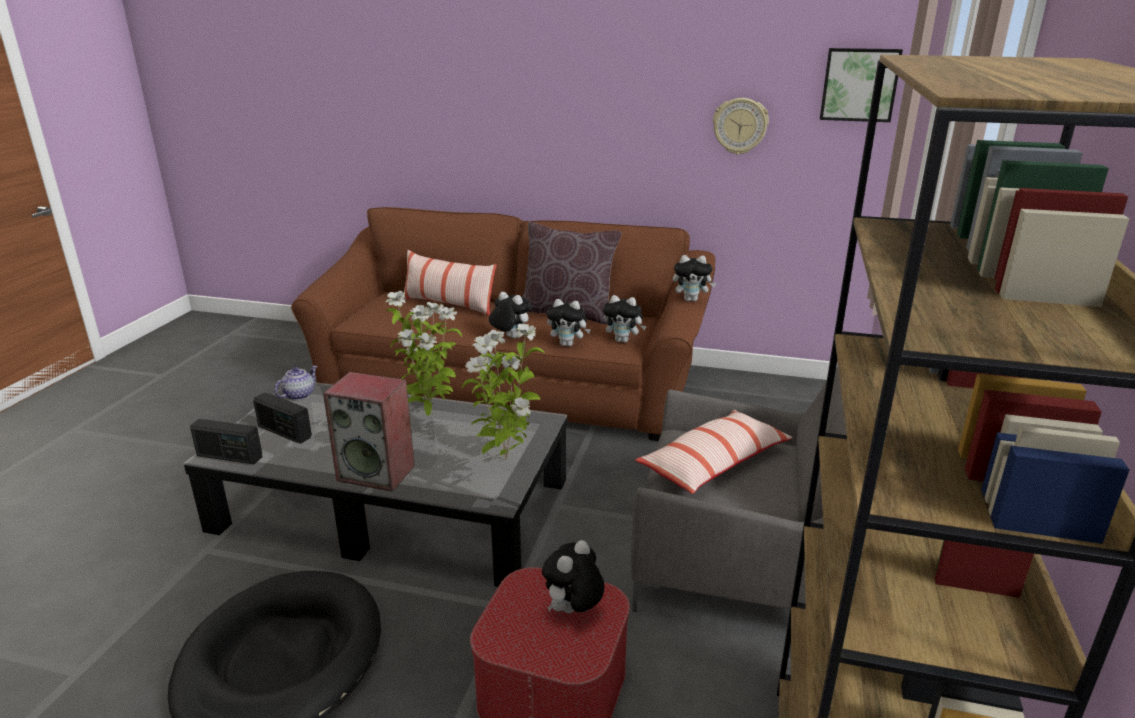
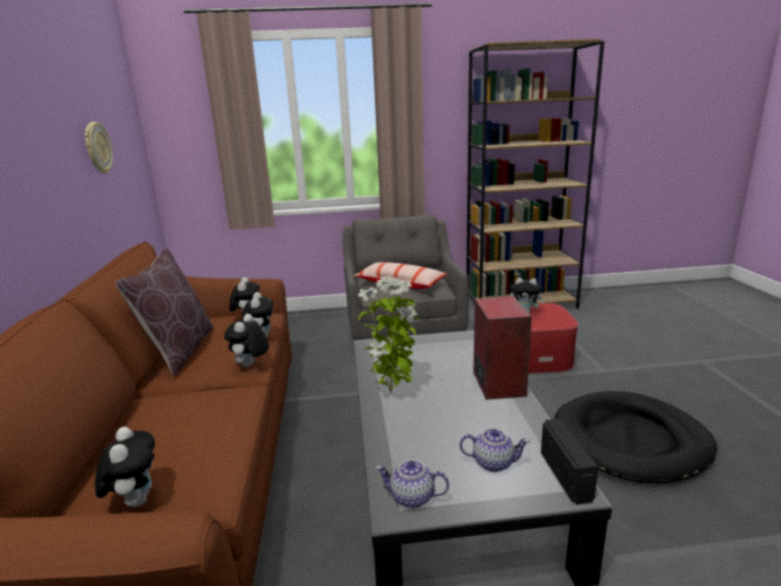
camera: 110 degrees left, 5 degrees down
radio [253,393,312,444] -> teapot [460,428,530,472]
pillow [403,250,497,316] -> none
potted plant [461,324,545,460] -> none
plush toy [673,255,716,302] -> plush toy moved to [95,427,155,507]
picture [820,48,903,122] -> none

